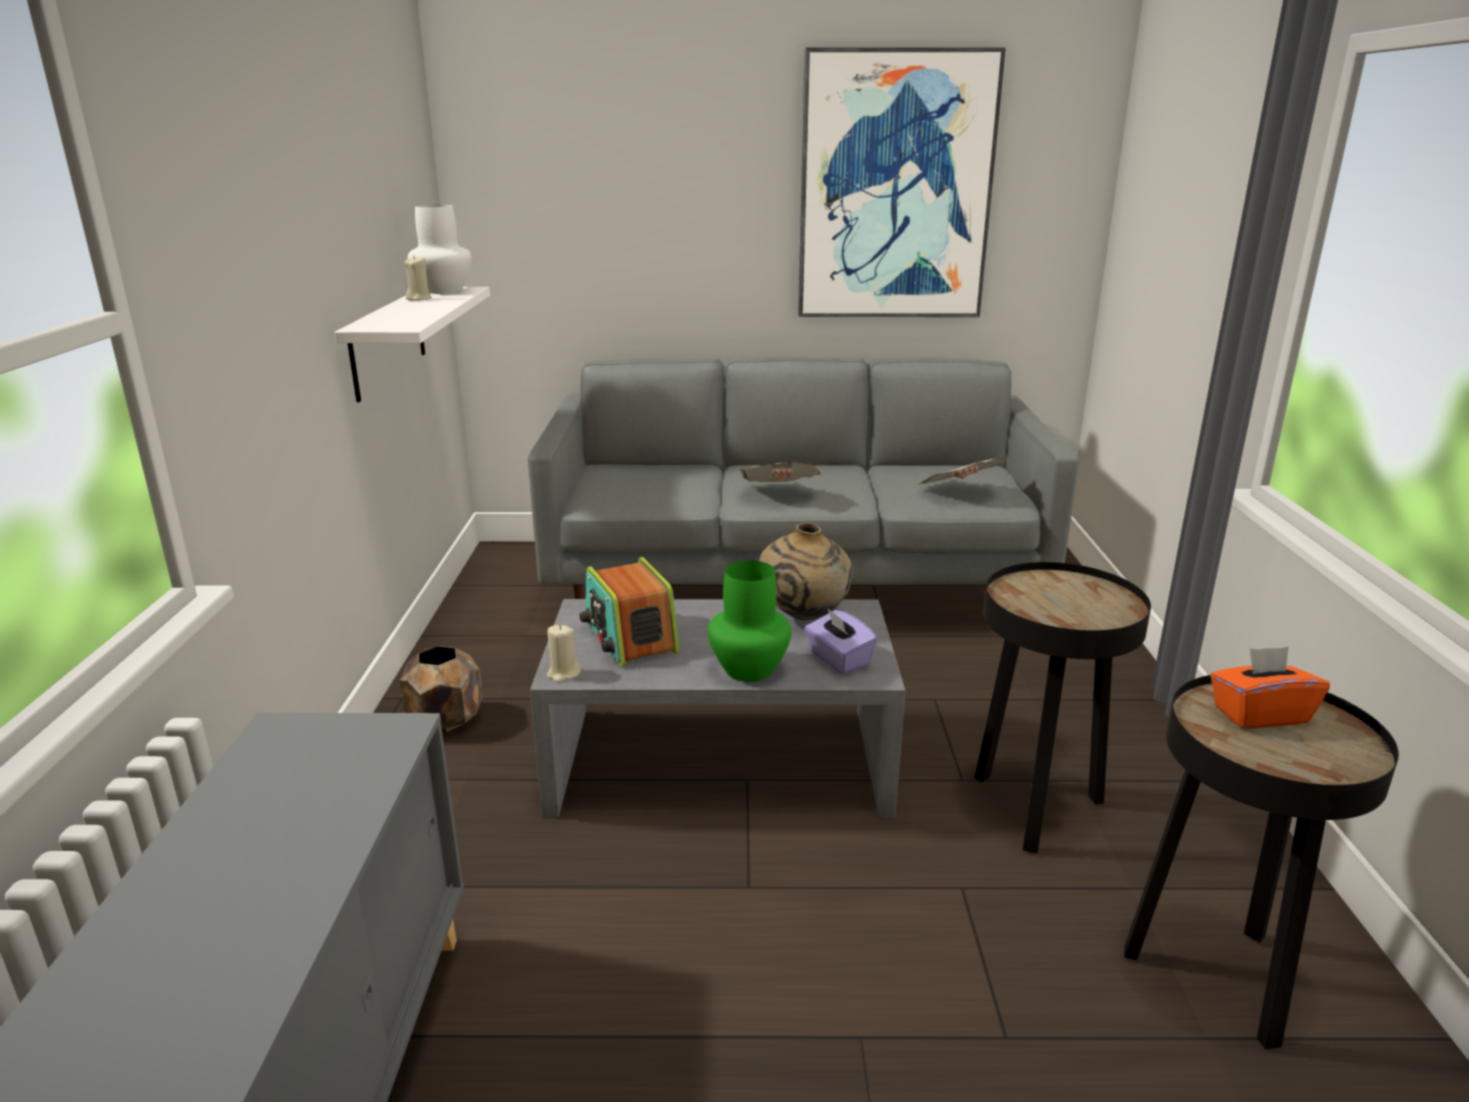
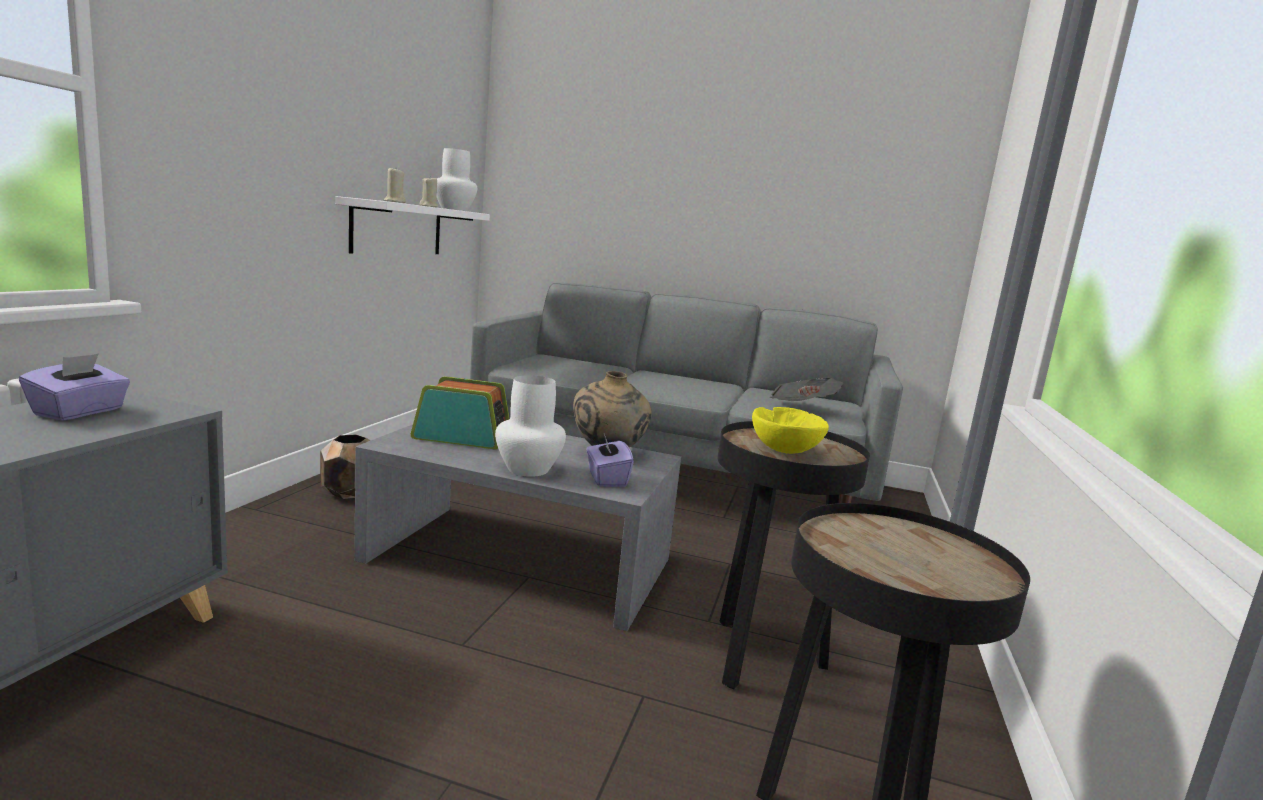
camera: 15 degrees right, 10 degrees down
beige candle [547,625,581,682] -> beige candle moved to [384,168,406,203]
radio [580,557,679,667] -> radio turned 105 degrees clockwise [411,376,509,449]
green vase [708,561,791,682] -> white vase [495,375,566,477]
newspaper [740,462,821,482] -> none
picture [798,47,1006,317] -> none
orange tissue box [1210,647,1330,729] -> none
none -> purple tissue box [19,354,130,421]
none -> yellow bowl [752,407,829,454]

